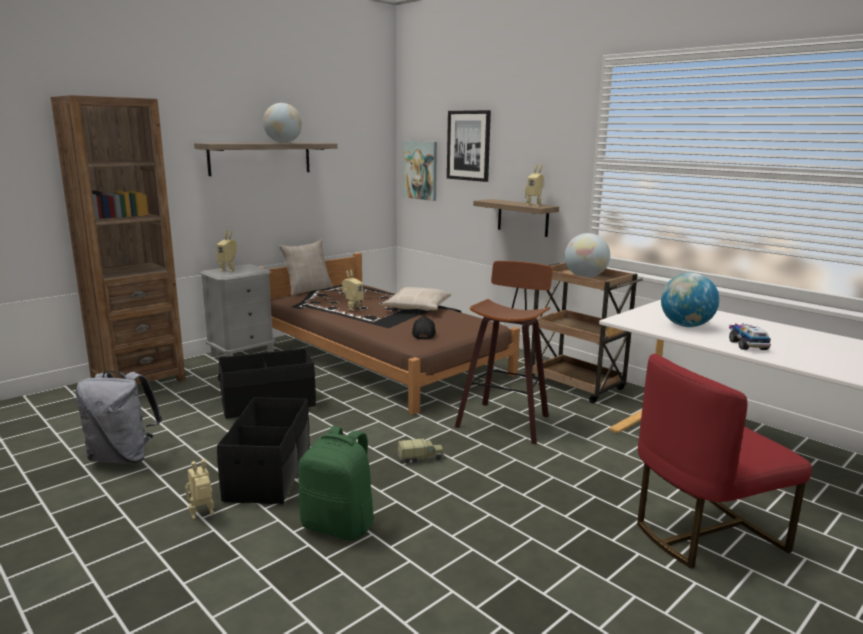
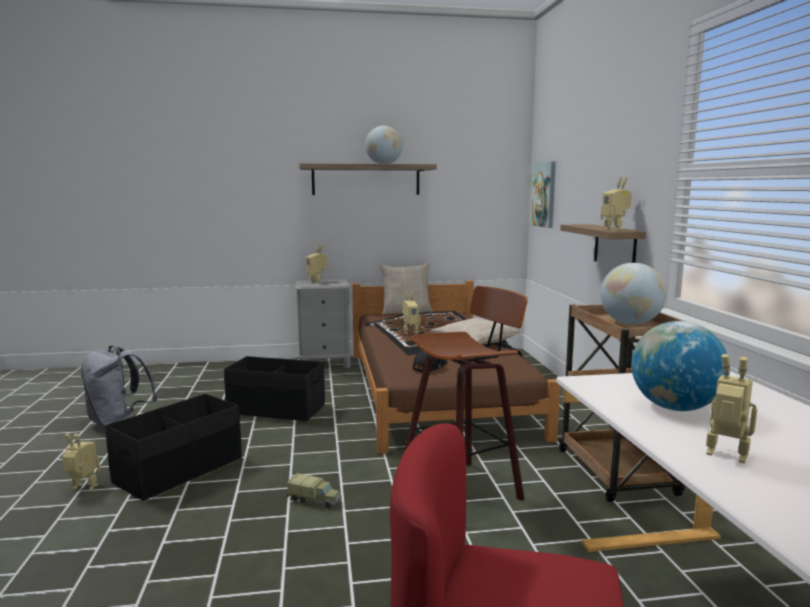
camera: 35 degrees right, 5 degrees down
brown bookcase [51,95,186,385] -> none
green backpack [298,426,374,541] -> none
picture [447,110,491,182] -> none
toy truck [729,323,771,350] -> toy robot [706,354,757,463]

